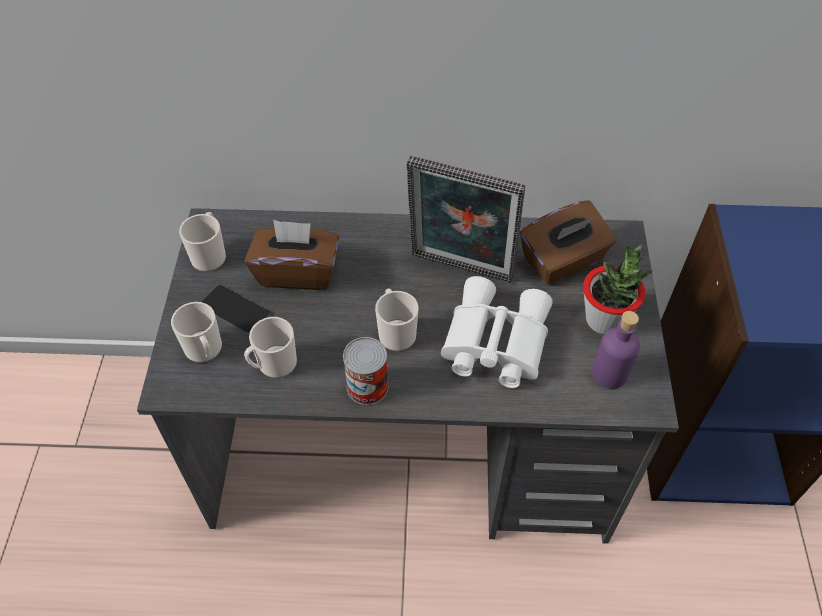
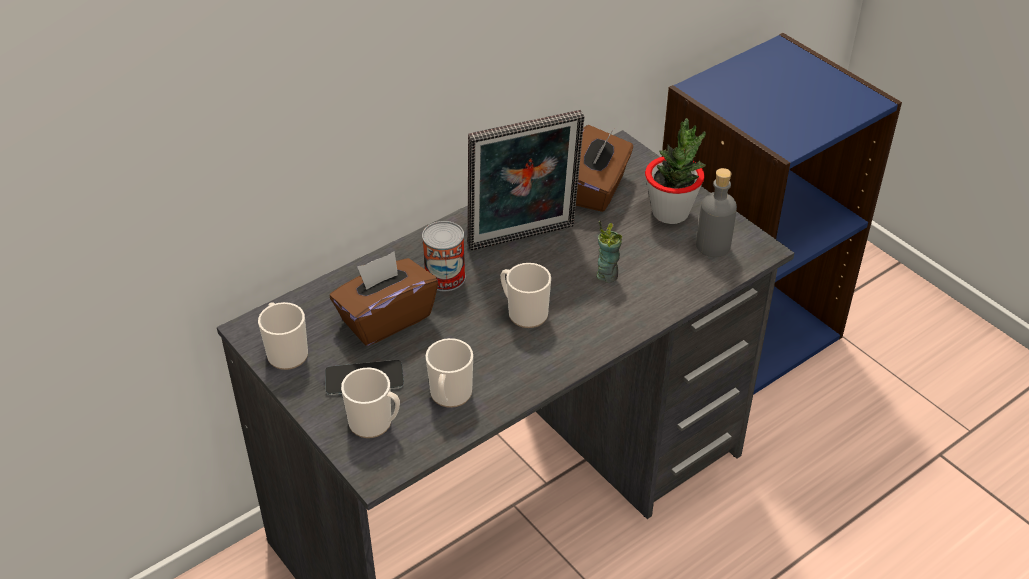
camera: 40 degrees left, 10 degrees down
can [343,337,388,405] -> can moved to [422,221,466,291]
white binoculars [441,276,553,388] -> cup [596,221,622,283]
purple bottle [592,311,640,389] -> grey bottle [696,168,737,257]

